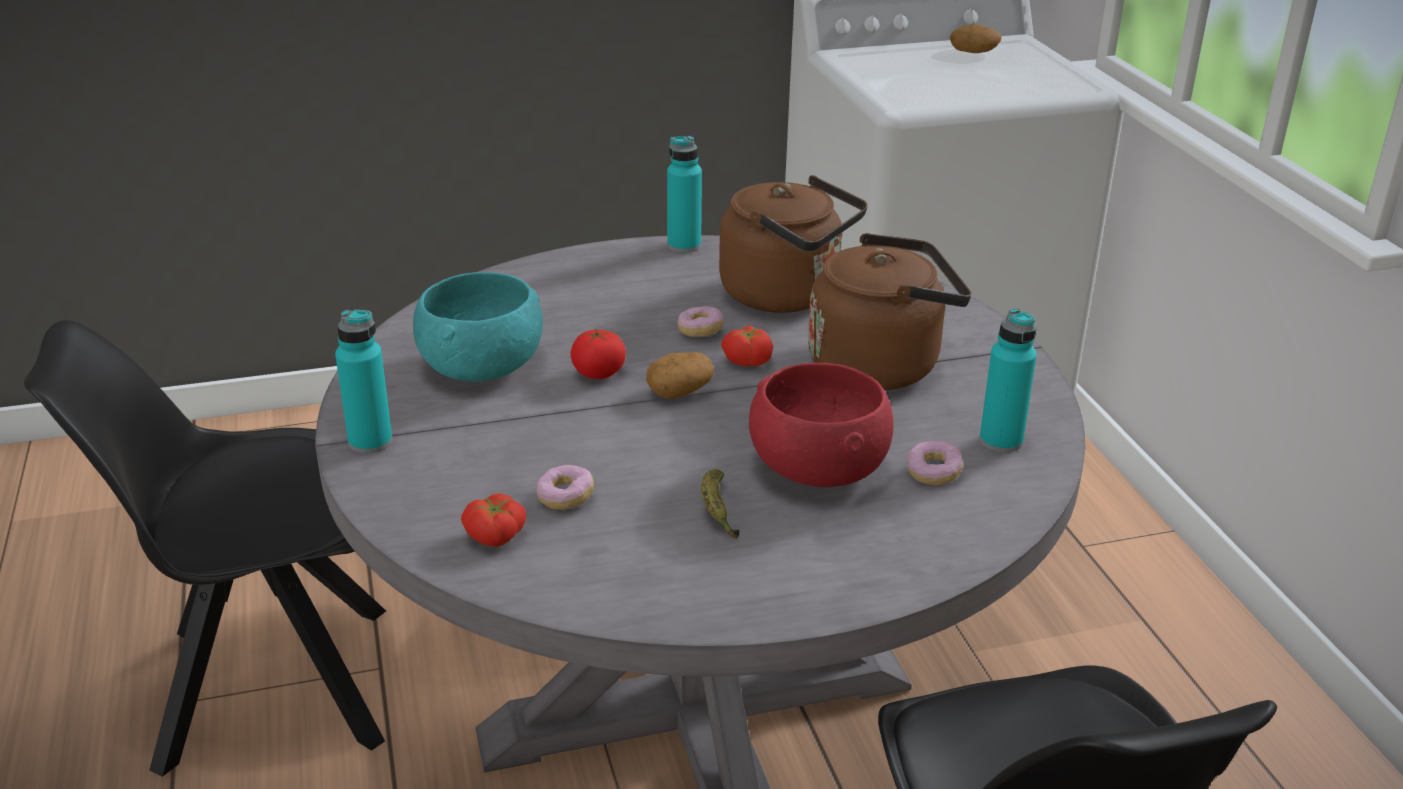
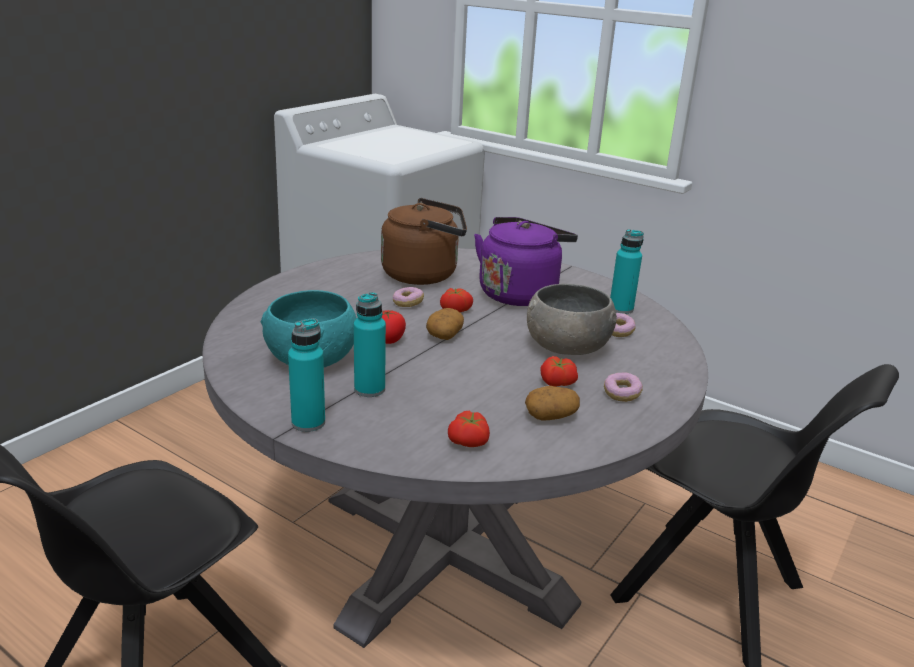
camera: 40 degrees left, 5 degrees down
donut [536,465,594,510] -> donut moved to [604,372,643,402]
turquoise bottle [667,136,702,253] -> turquoise bottle moved to [354,292,386,397]
banana [701,469,739,539] -> tomato [540,356,578,387]
red bowl [749,363,894,487] -> grey bowl [527,284,617,355]
brown kettle [808,233,971,390] -> purple kettle [474,217,578,306]
potato [950,25,1002,53] -> potato moved to [525,386,580,420]

